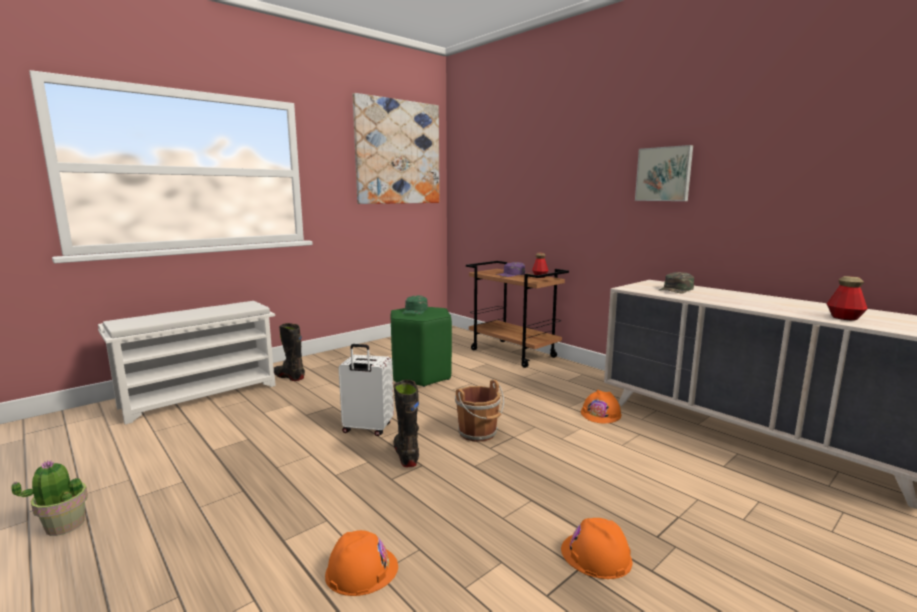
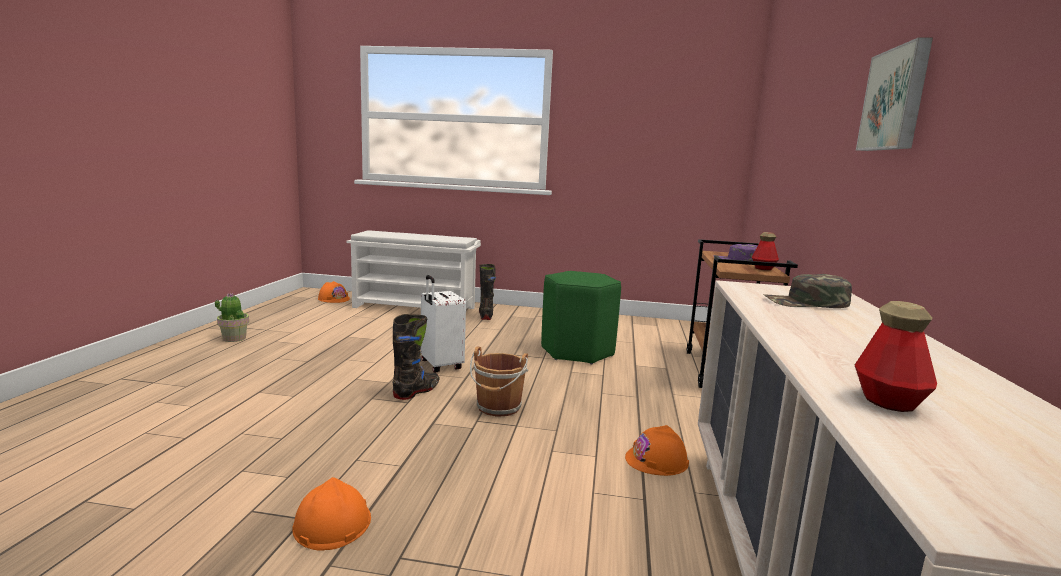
camera: 50 degrees right, 0 degrees up
orange hard hat [325,530,398,596] -> orange hard hat moved to [318,281,350,303]
picture [352,93,440,204] -> none
green cap [402,295,428,314] -> none

